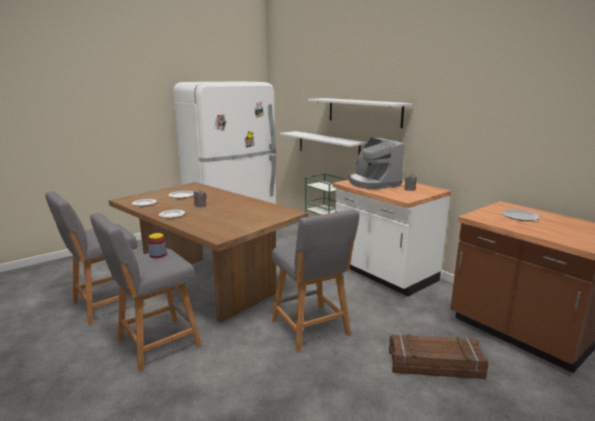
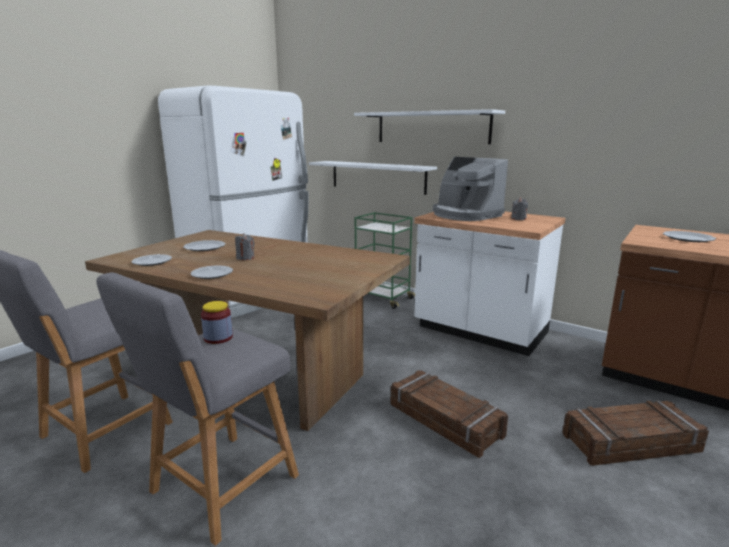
camera: 15 degrees left, 0 degrees up
grey stool [272,209,359,352] -> crate [390,370,508,458]

